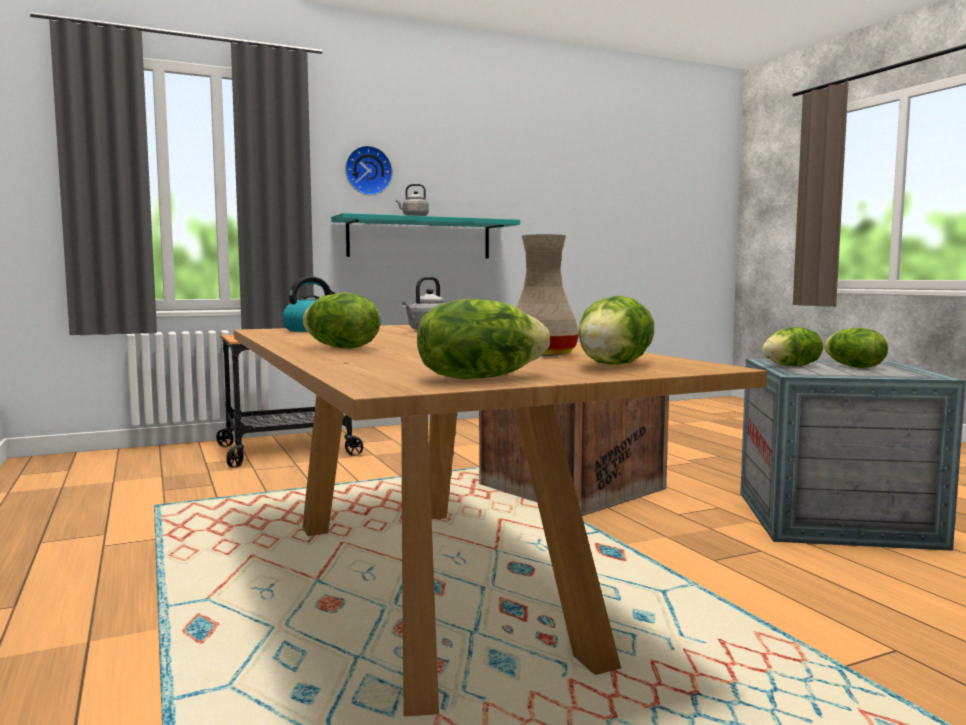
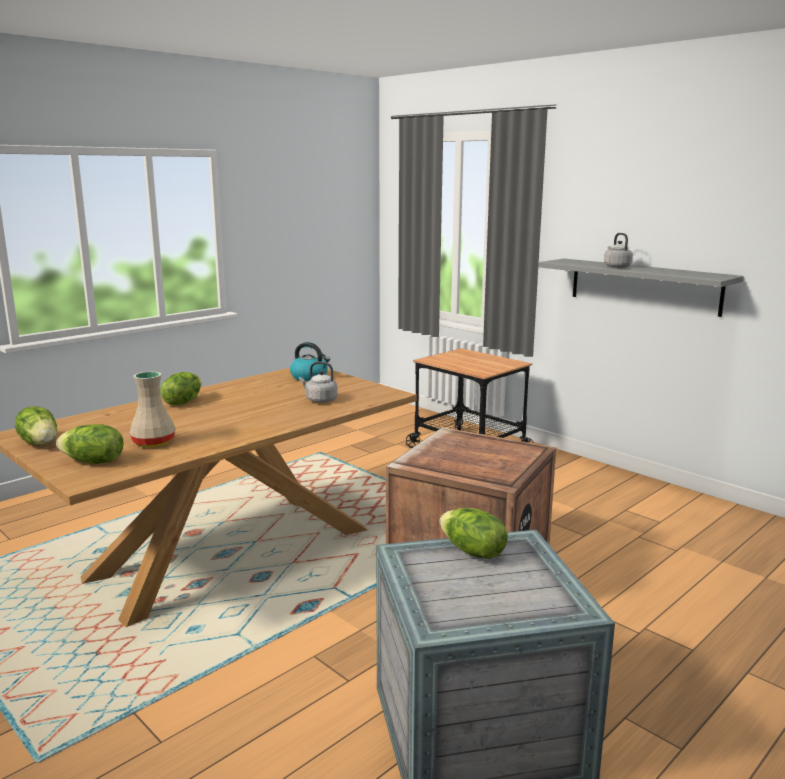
camera: 70 degrees right, 10 degrees up
turquoise shelf [331,213,520,259] -> grey shelf [538,259,744,317]
wall clock [345,145,393,195] -> none
lettuce [824,328,888,368] -> none

